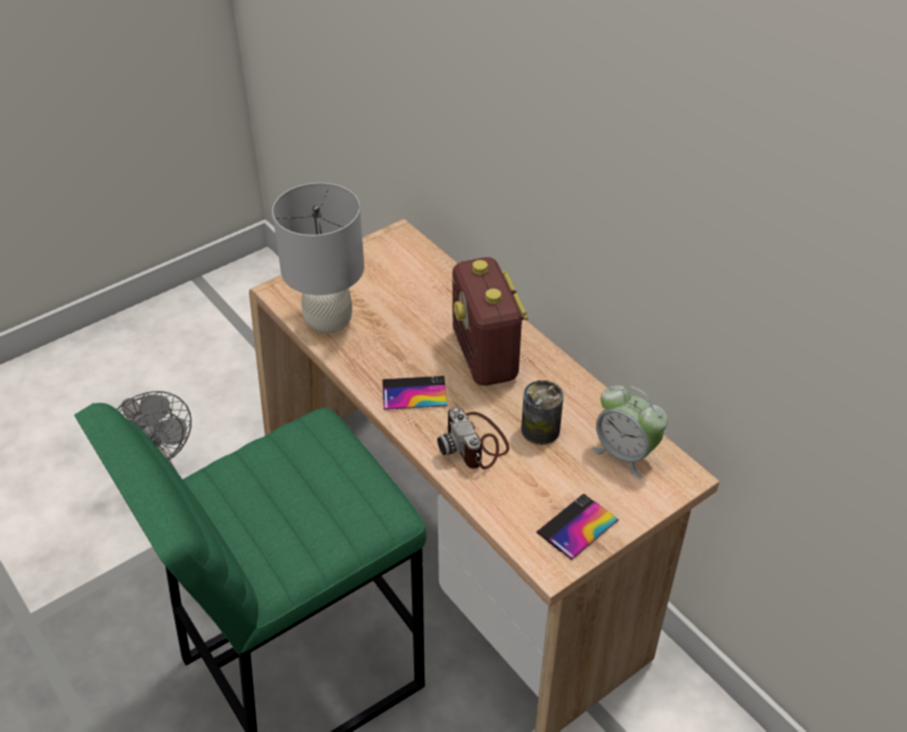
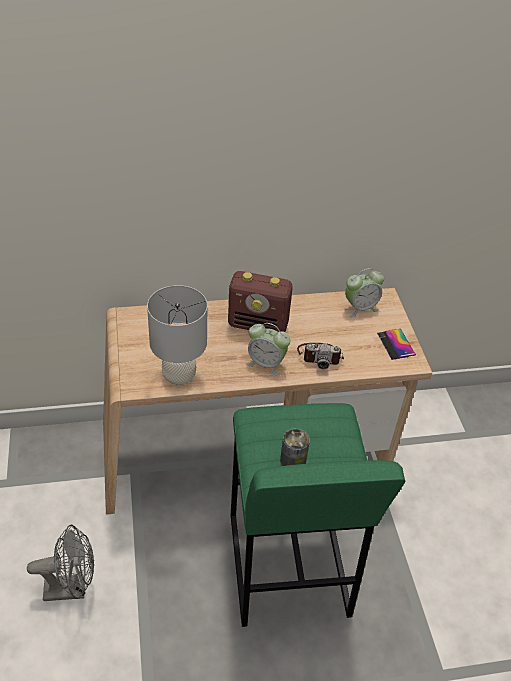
camera: 65 degrees left, 0 degrees up
phone [382,376,447,410] -> alarm clock [246,323,290,376]
can [521,380,564,445] -> can moved to [280,428,310,466]

